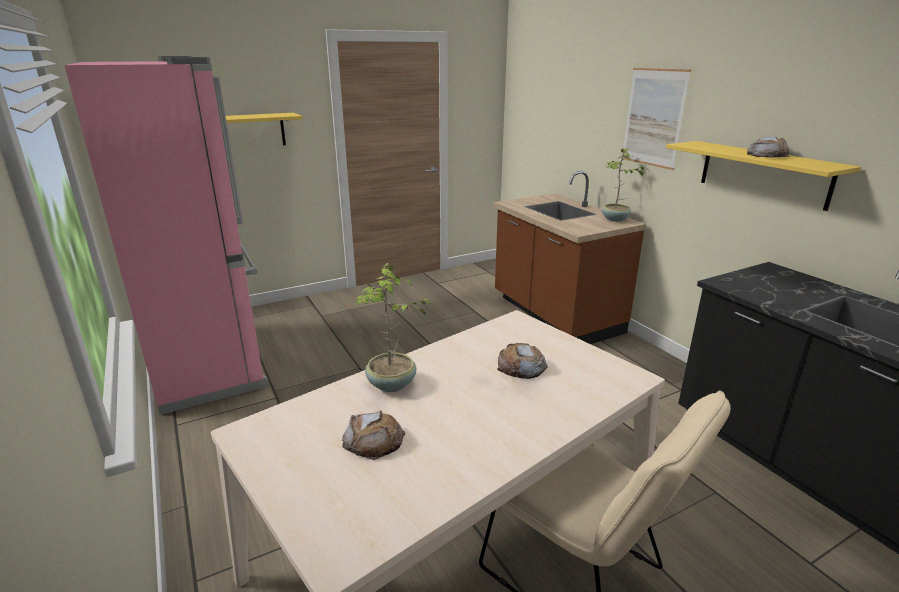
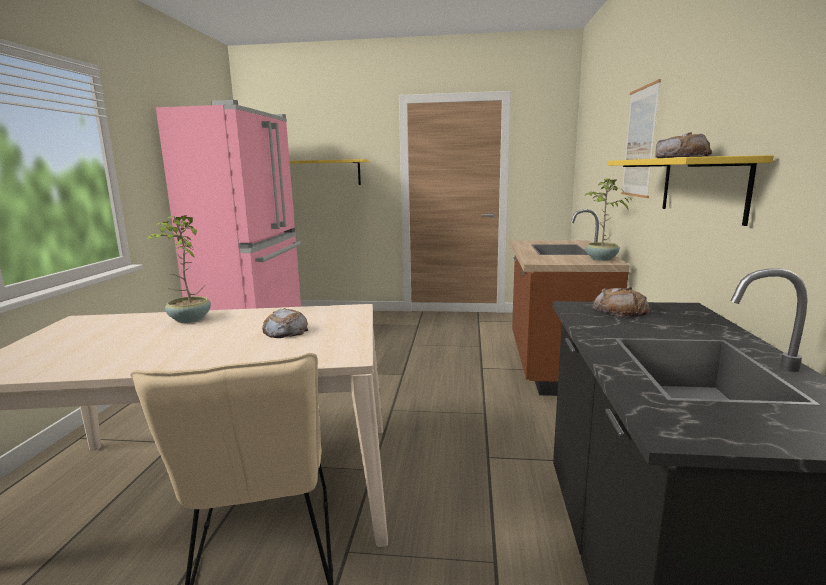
camera: 35 degrees right, 10 degrees down
bread [342,411,405,460] -> bread moved to [592,287,651,317]

